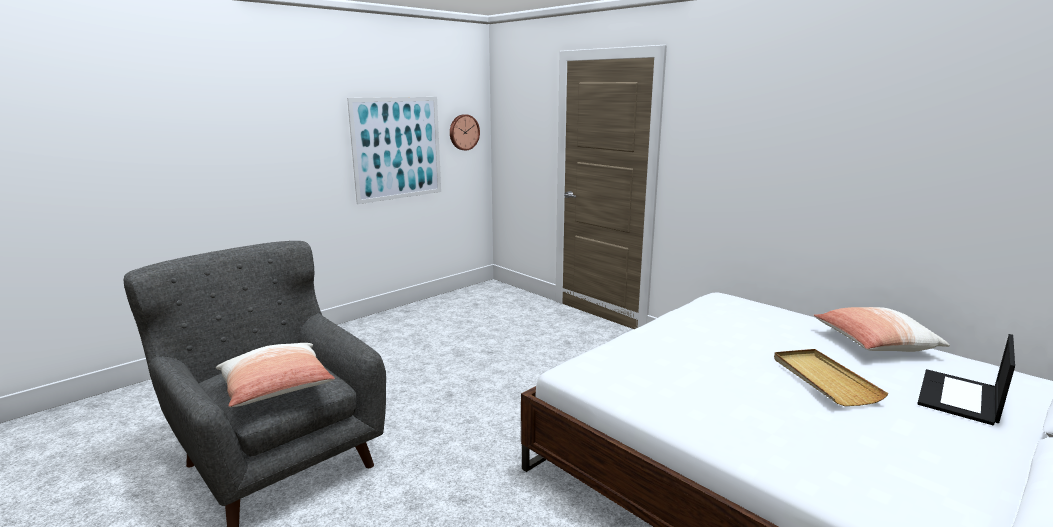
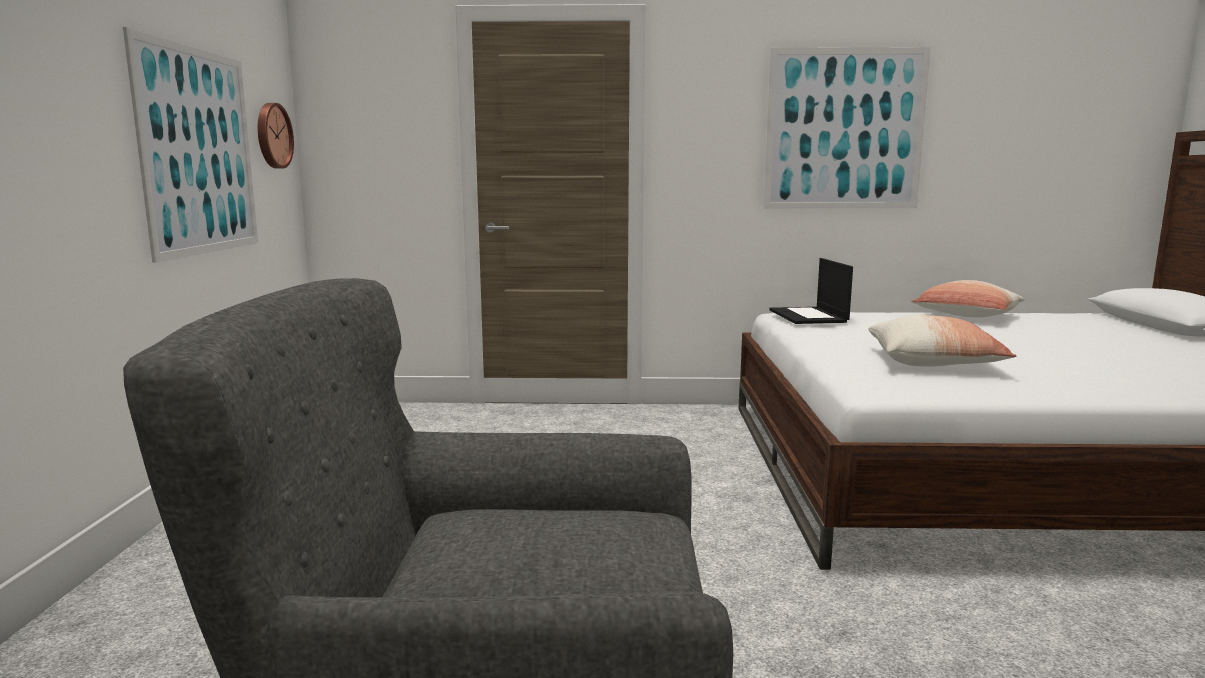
camera: 45 degrees left, 5 degrees down
pillow [216,343,335,407] -> pillow moved to [868,315,1017,366]
beige tray [774,349,889,406] -> none
laptop [917,334,1015,425] -> laptop moved to [769,258,853,324]
none -> picture [764,47,931,208]

